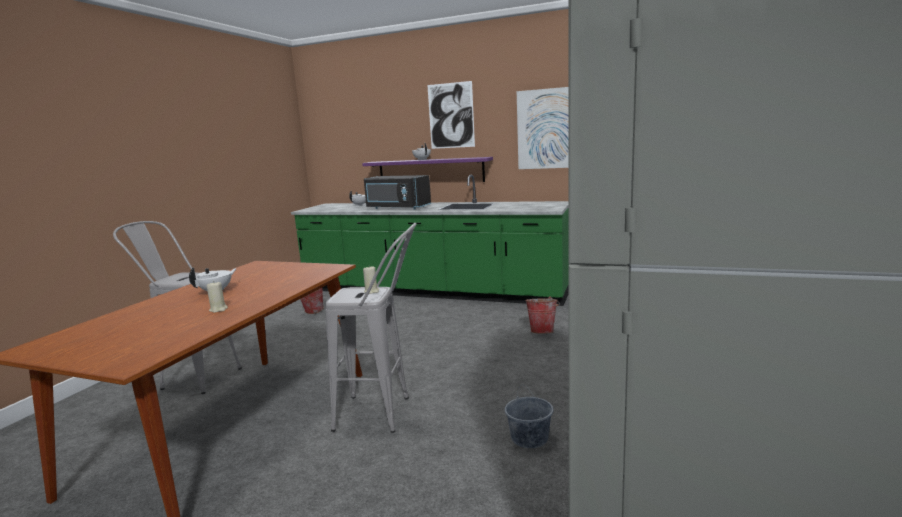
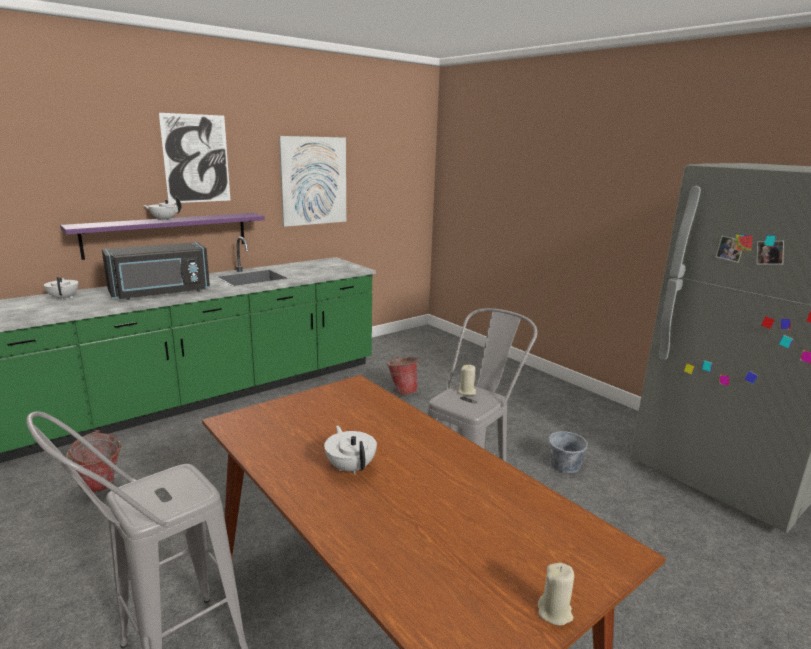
camera: 60 degrees left, 5 degrees up
beige candle [207,281,228,313] -> beige candle moved to [538,563,574,625]

